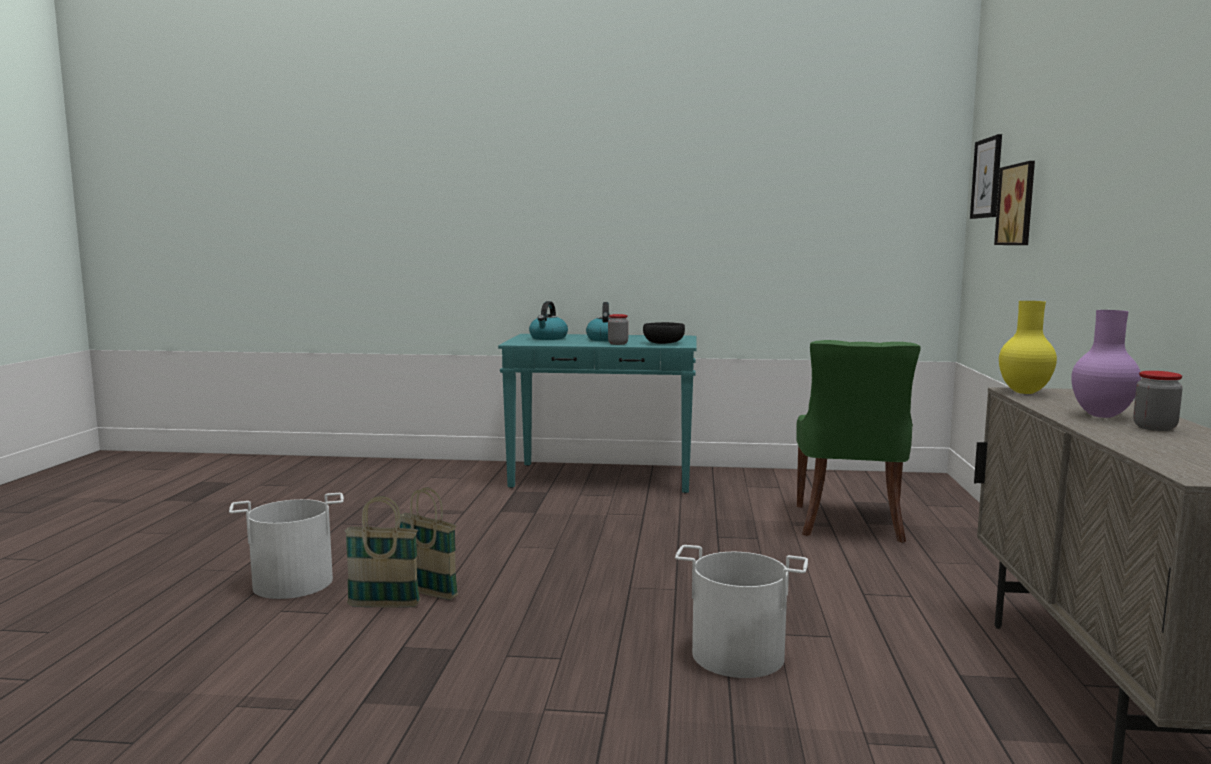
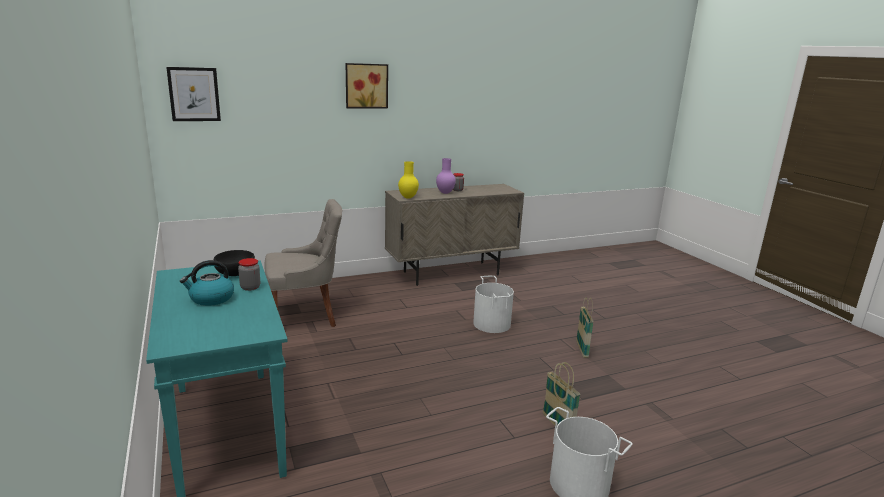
camera: 120 degrees left, 10 degrees up
basket [400,488,458,600] -> basket moved to [576,298,594,358]
kettle [529,301,568,340] -> none
green chair [796,340,921,543] -> grey chair [264,199,342,327]
picture [994,161,1035,245] -> picture moved to [346,63,388,108]

